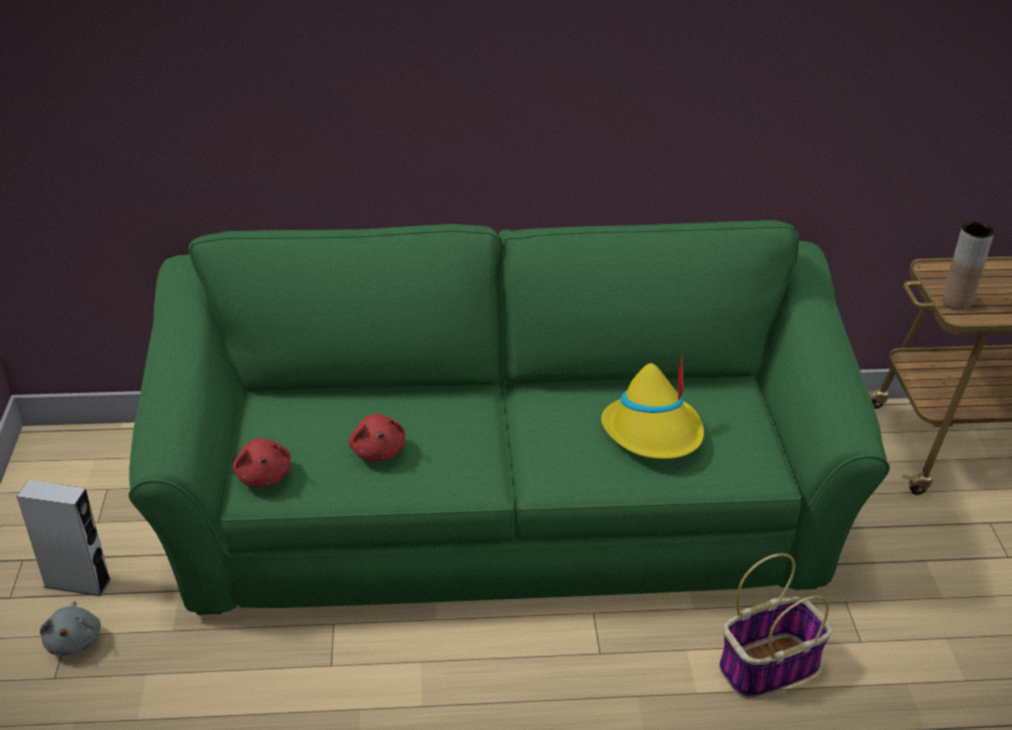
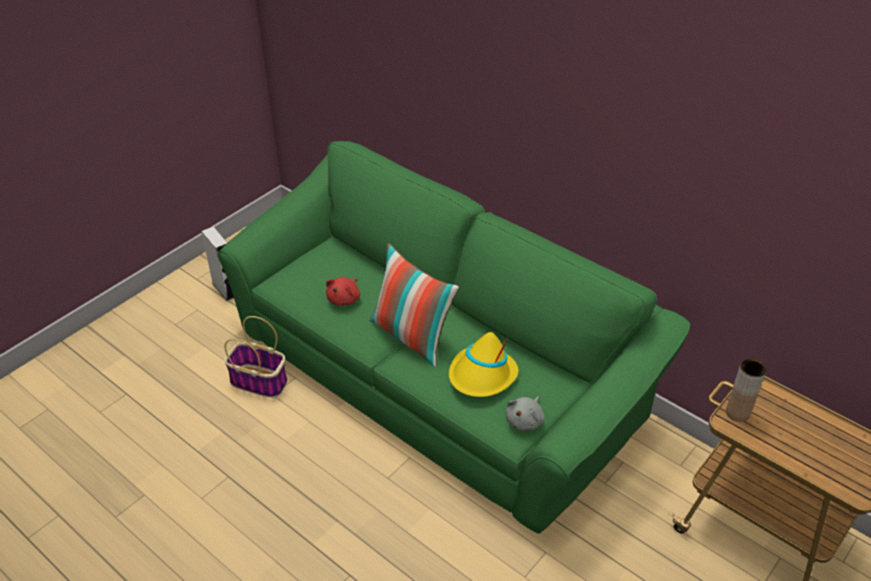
camera: 45 degrees right, 5 degrees up
grey plush toy [40,601,101,656] -> grey plush toy moved to [505,397,545,431]
red plush toy [232,438,291,487] -> none
basket [719,553,832,698] -> basket moved to [224,316,287,398]
none -> pillow [370,243,459,367]

